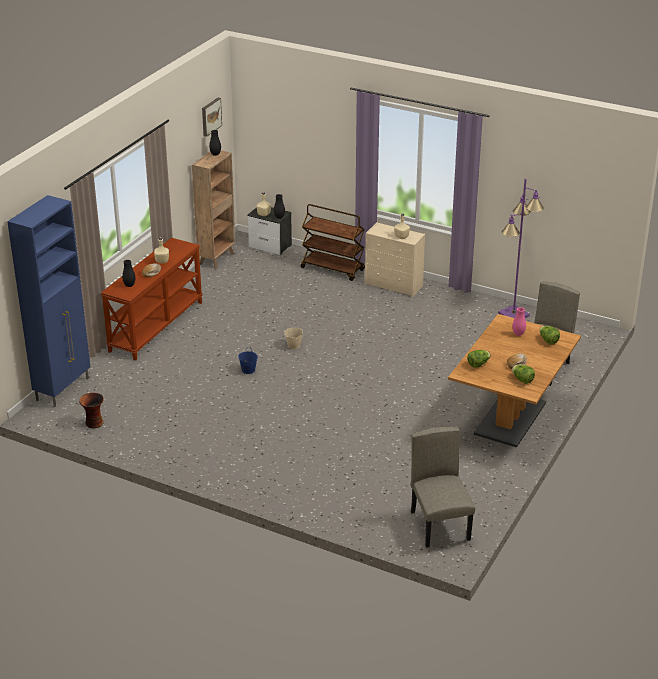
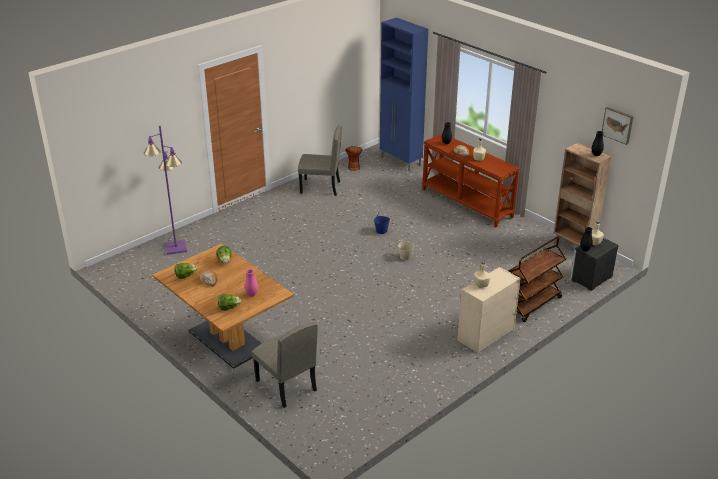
camera: 110 degrees right, 0 degrees up
beige chair [411,427,475,548] -> beige chair moved to [298,125,342,196]
purple floor lamp [498,179,544,318] -> purple floor lamp moved to [144,126,187,255]

